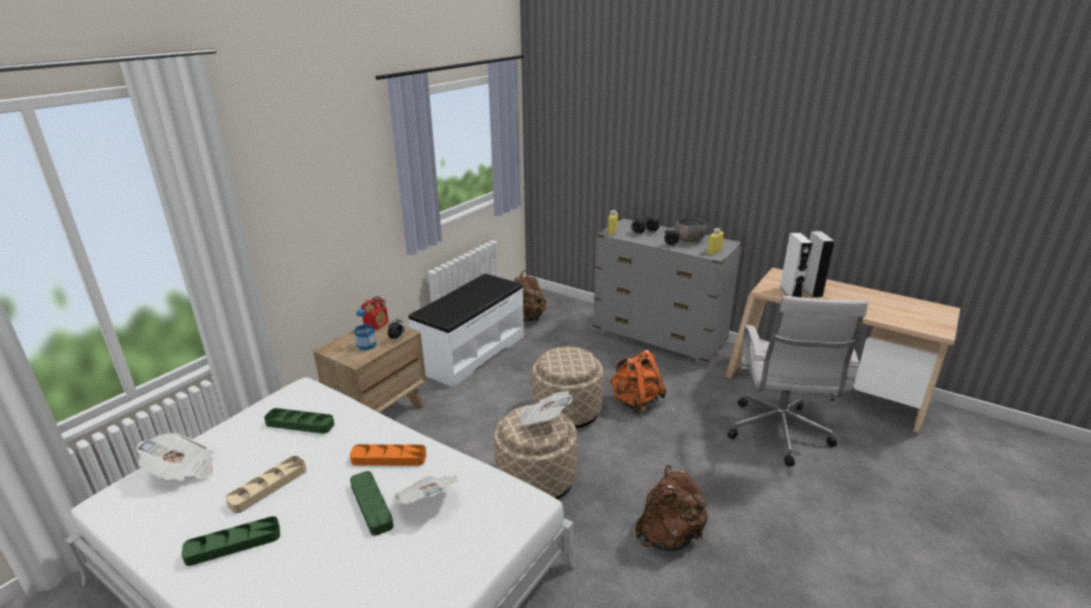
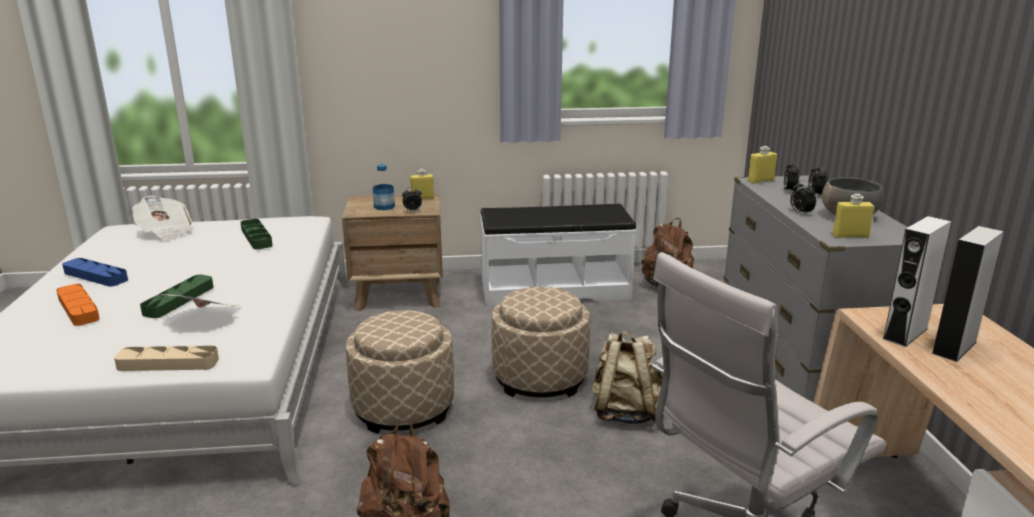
camera: 50 degrees right, 5 degrees down
green tray [182,516,280,566] -> blue tray [62,258,128,286]
beige tray [225,456,307,513] -> beige tray moved to [114,346,219,371]
orange tray [350,444,426,466] -> orange tray moved to [56,284,100,326]
radio [361,296,388,330] -> yellow bottle [410,169,434,199]
newspaper [519,391,573,427] -> none
orange backpack [610,350,666,414] -> beige backpack [592,331,664,424]

